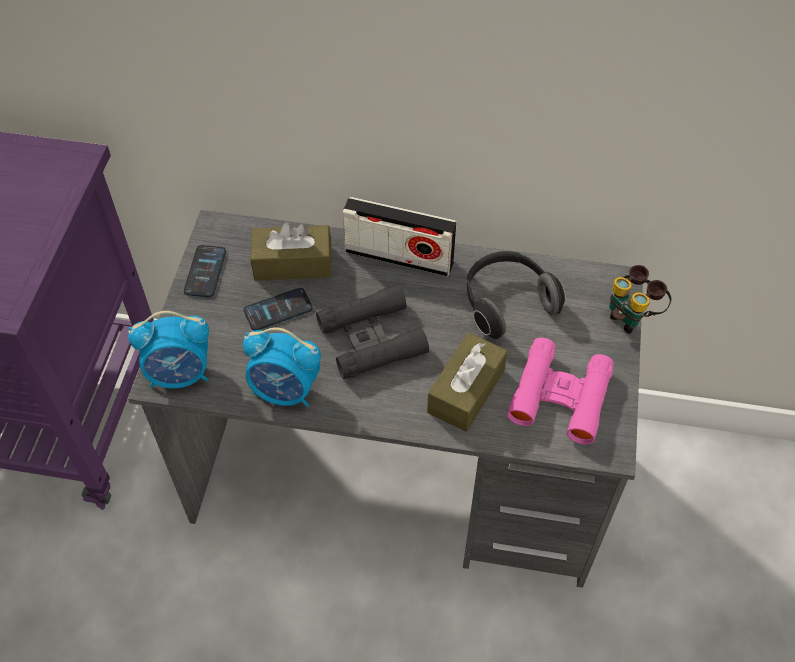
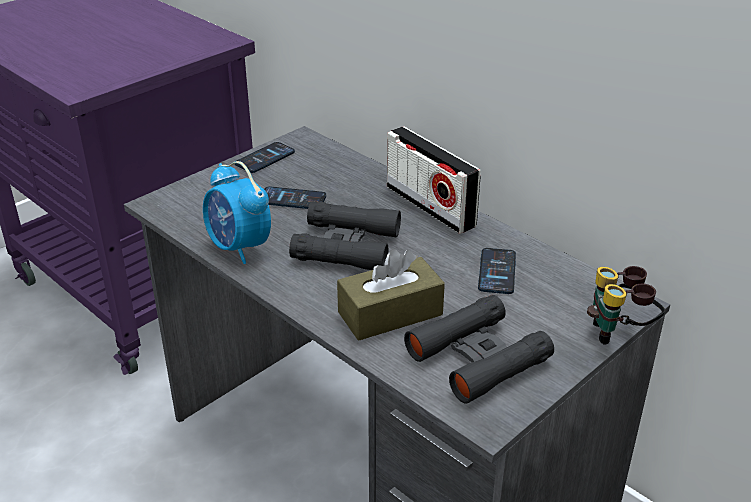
camera: 35 degrees right, 20 degrees down
alarm clock [128,311,209,388] -> none
brown tissue box [250,222,332,281] -> none
headphones [467,251,565,339] -> phone [478,248,516,294]
pink binoculars [507,338,614,444] -> black binoculars [404,295,554,403]

